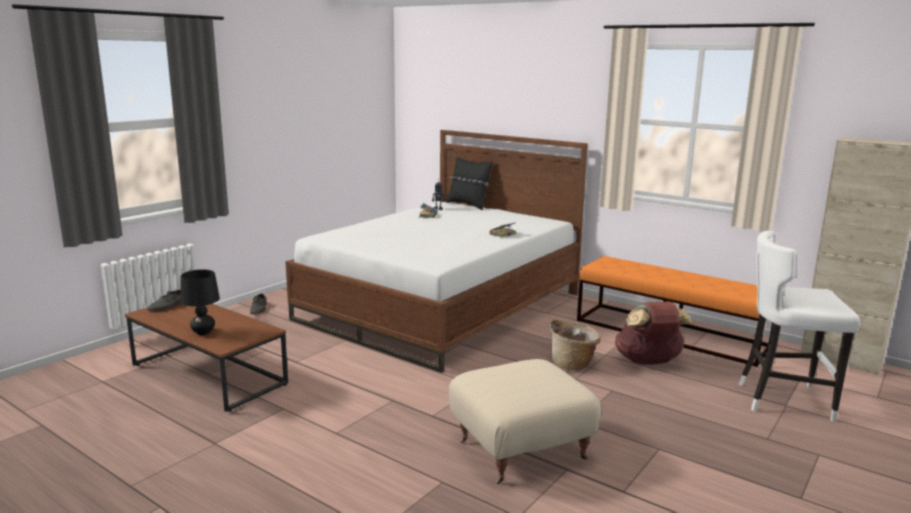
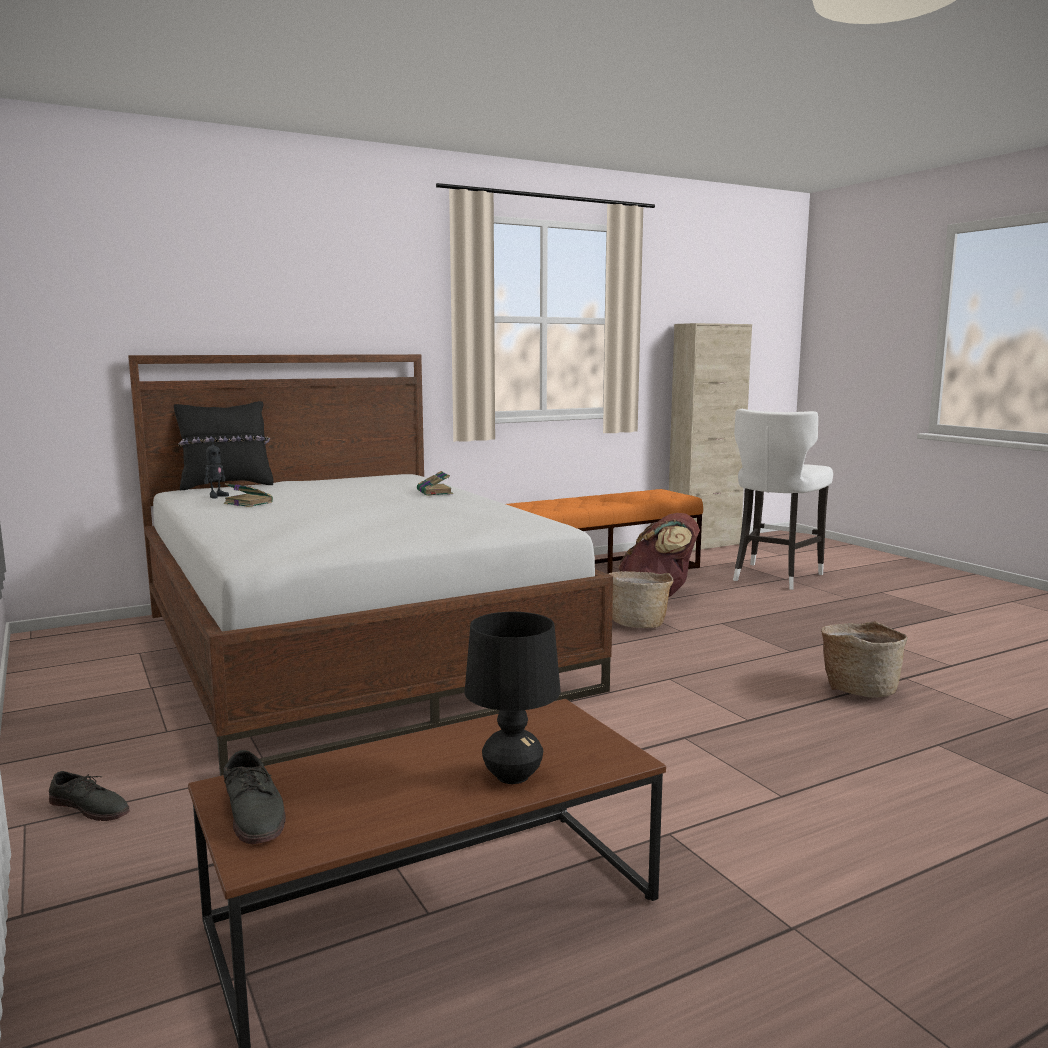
camera: 65 degrees left, 5 degrees down
beige ottoman [449,359,601,484] -> basket [821,621,908,698]

